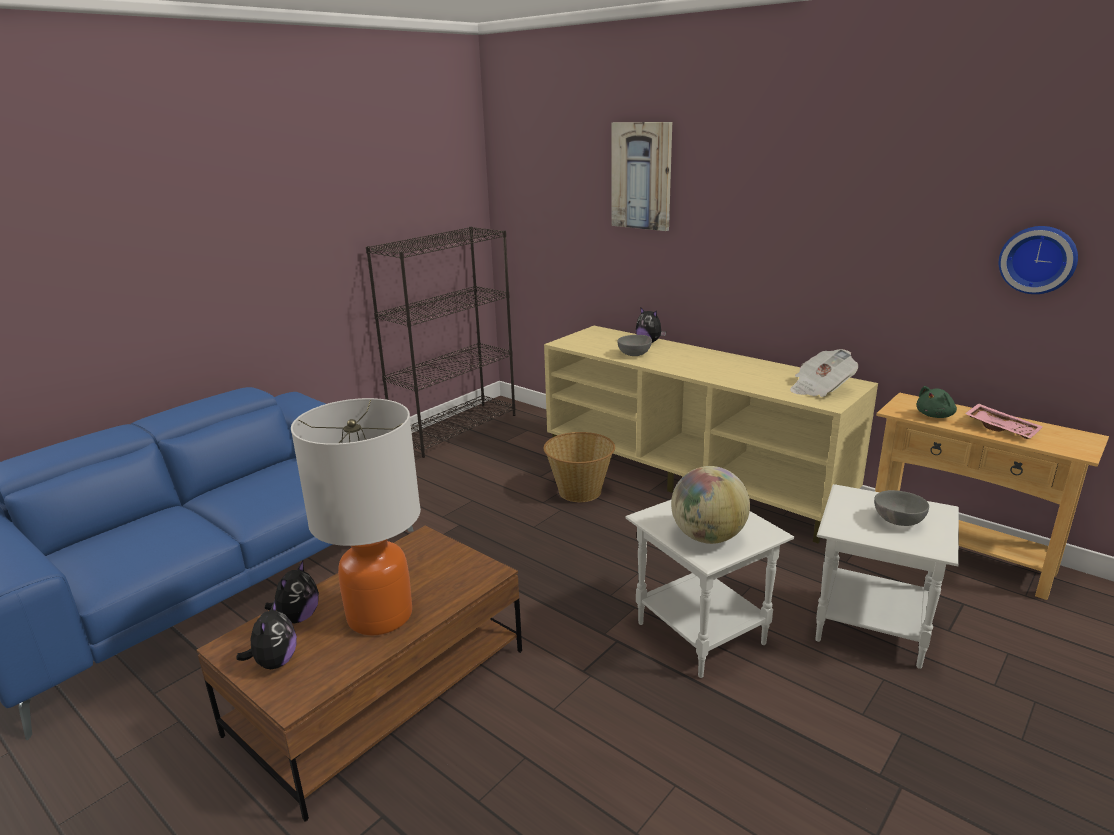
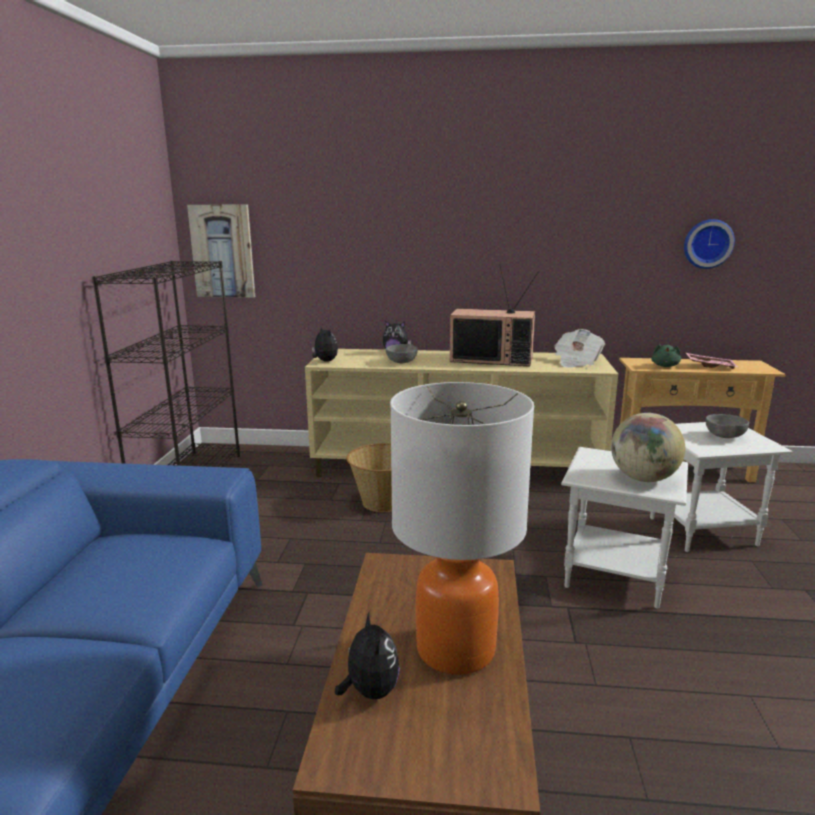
camera: 35 degrees left, 5 degrees down
plush toy [236,600,297,669] -> plush toy moved to [312,326,338,362]
picture [611,122,672,231] -> picture moved to [187,205,255,298]
none -> television [450,264,540,366]

